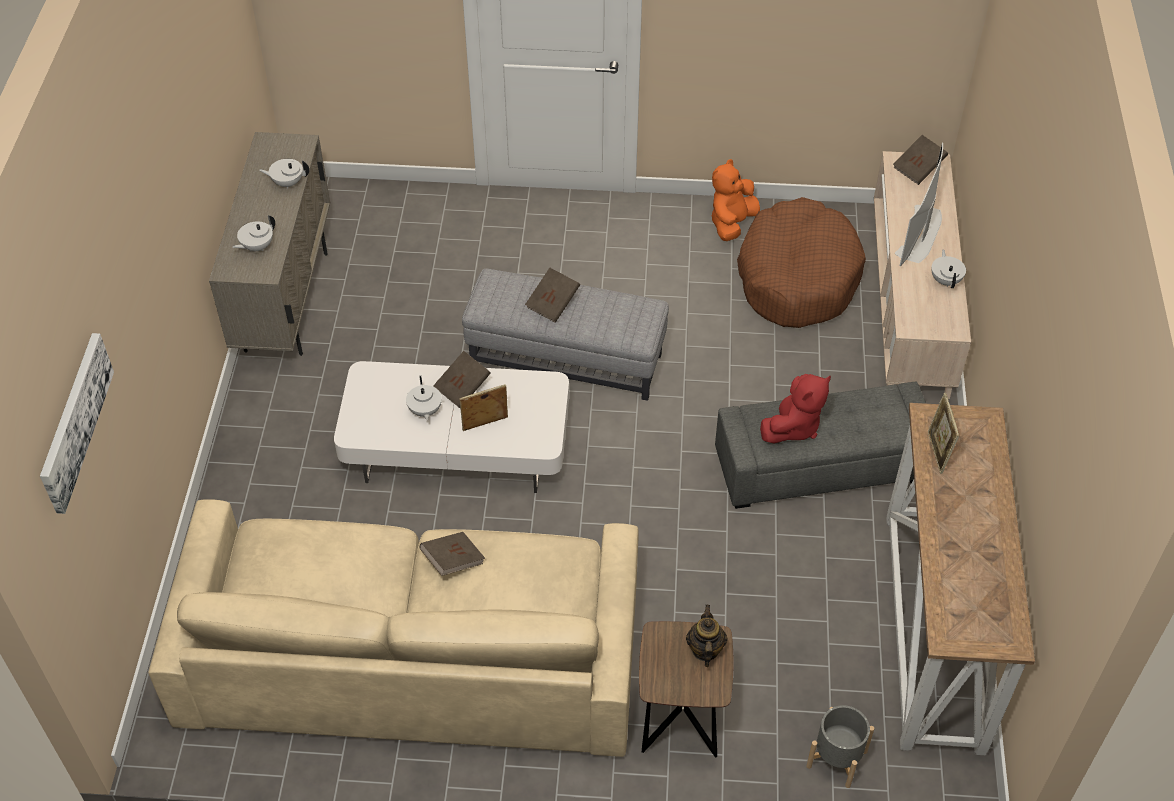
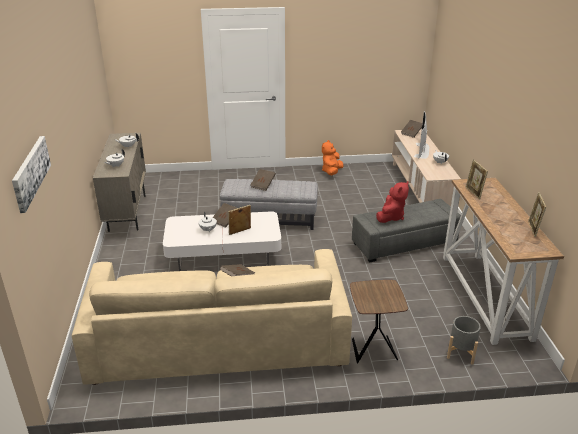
camera: 10 degrees left, 20 degrees down
teapot [686,605,728,667] -> none
brown dog bed [737,197,866,328] -> none
none -> picture frame [528,192,546,237]

